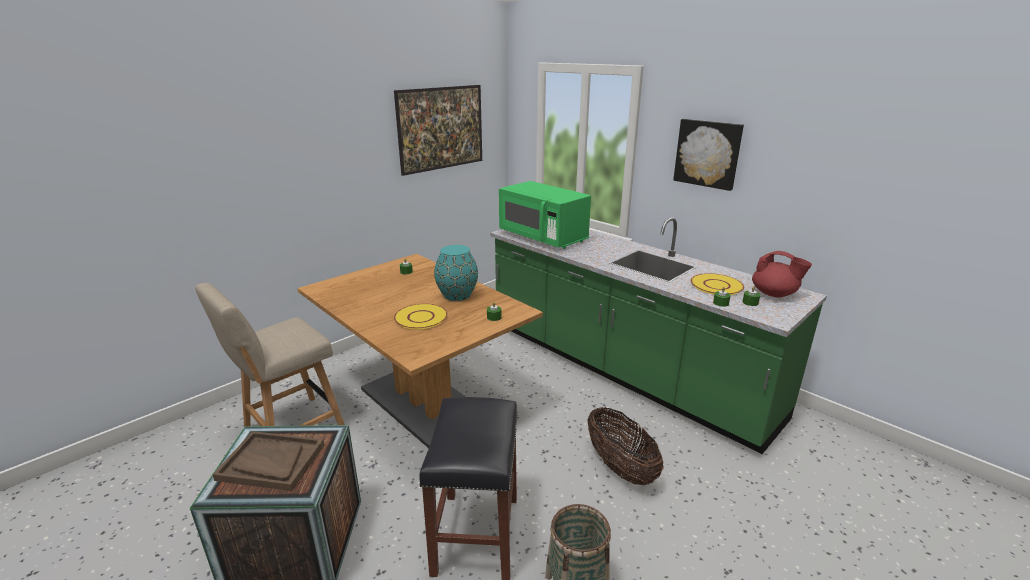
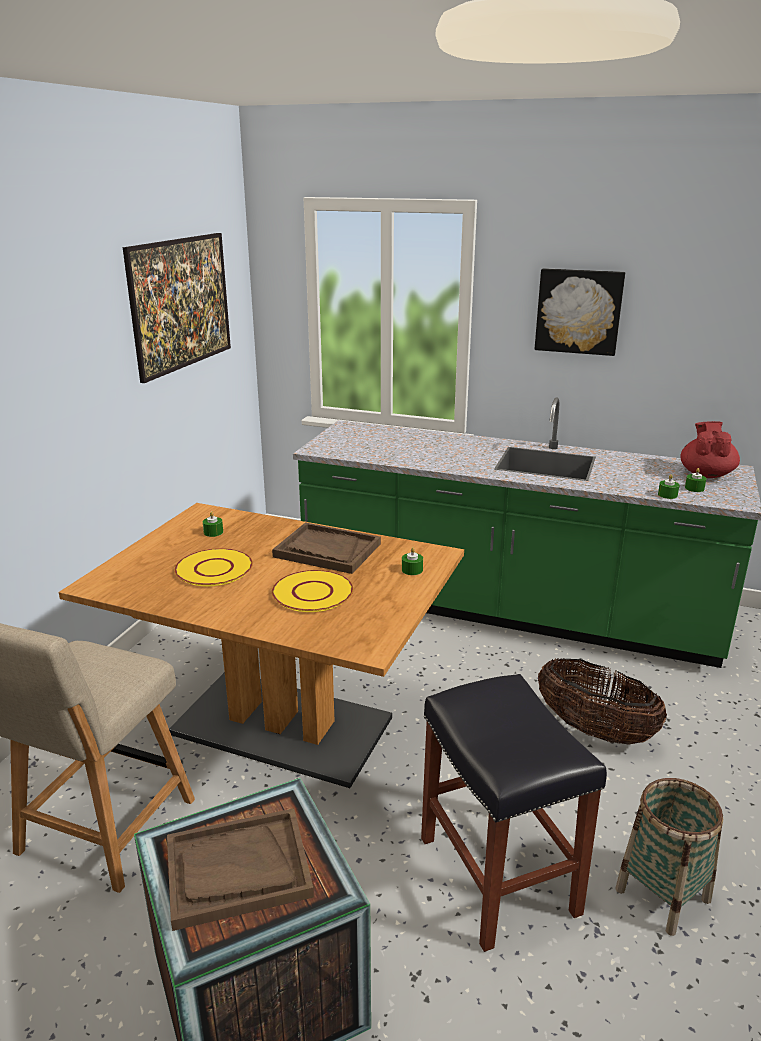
camera: 25 degrees left, 0 degrees up
turquoise vase [434,245,478,301] -> brown tray [272,523,381,574]
green microwave [499,181,591,249] -> none
yellow plate [691,273,744,295] -> yellow plate moved to [174,548,253,586]
red teapot [752,251,812,297] -> red teapot turned 90 degrees counterclockwise [680,421,740,478]

